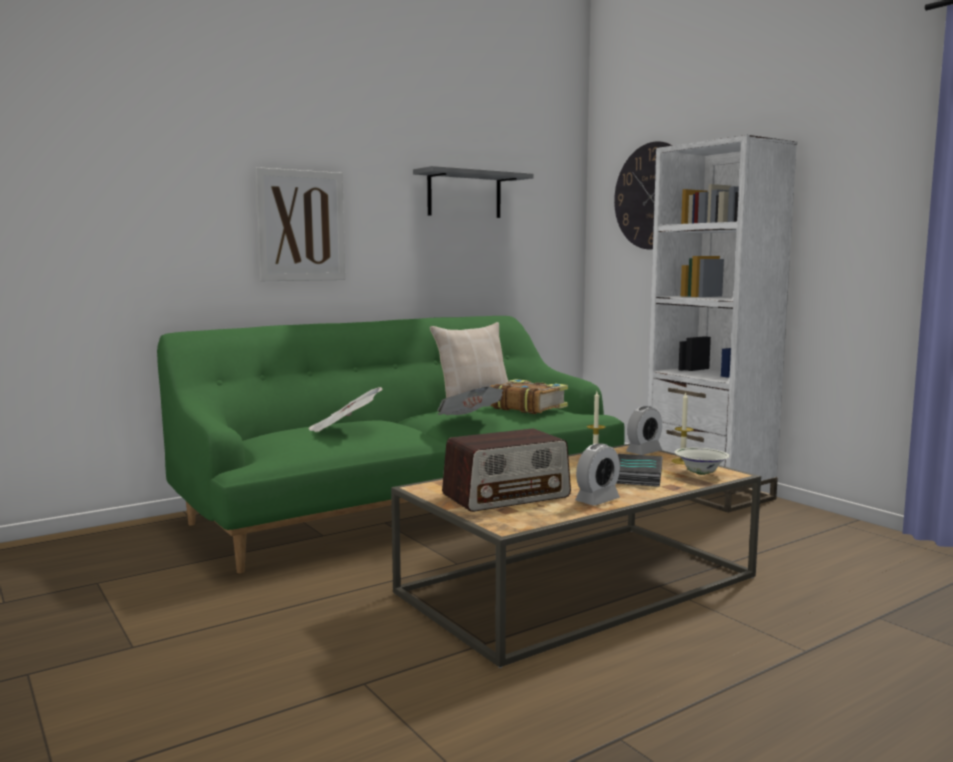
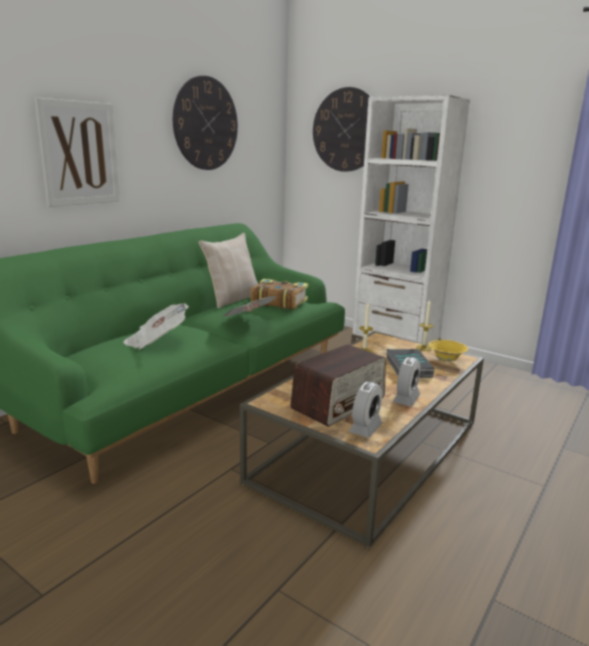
camera: 20 degrees left, 10 degrees up
grey shelf [413,166,534,218] -> wall clock [173,76,238,170]
alarm clock [626,406,662,455] -> alarm clock moved to [349,382,382,438]
white bowl [675,448,730,475] -> yellow bowl [429,340,468,361]

